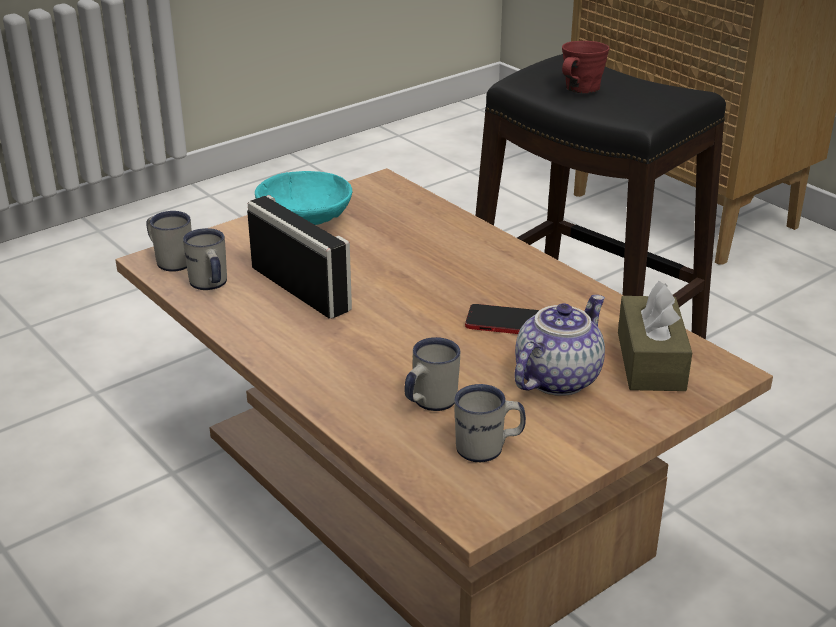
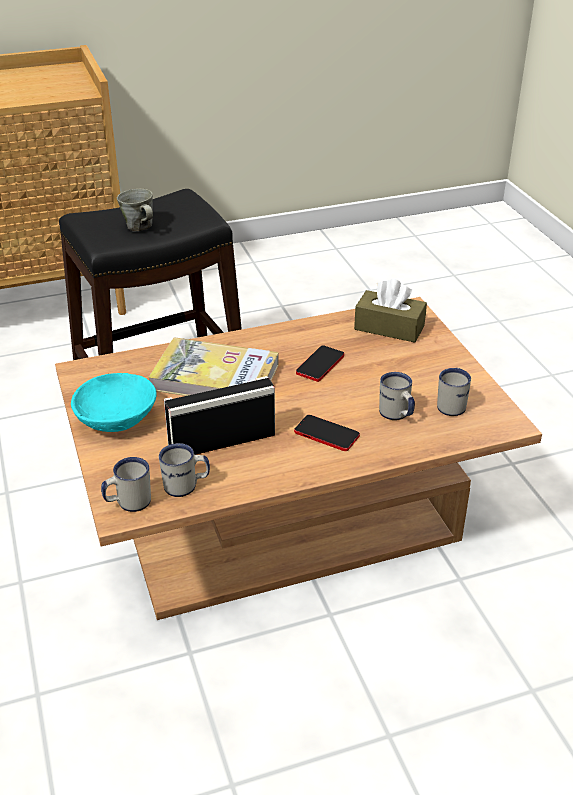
camera: 70 degrees left, 5 degrees up
teapot [514,295,605,396] -> none
red mug [562,41,610,93] -> grey mug [117,189,153,232]
none -> book [148,338,279,396]
none -> phone [294,415,360,451]

